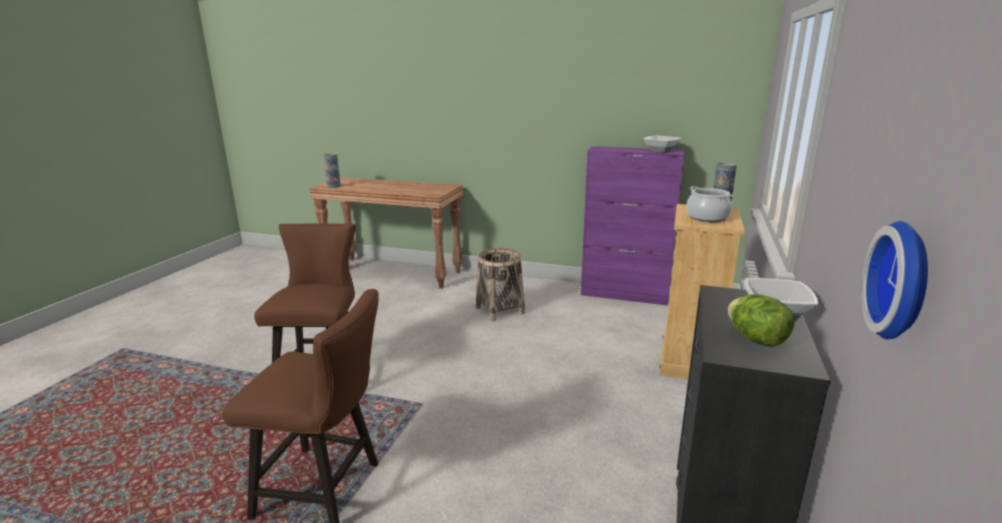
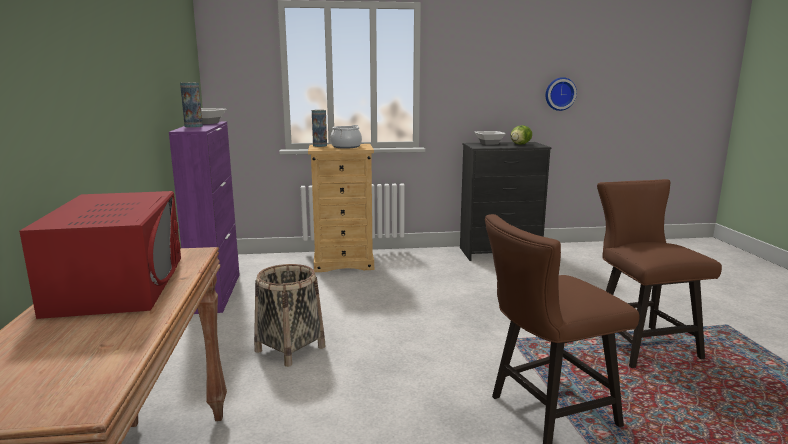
camera: 115 degrees left, 5 degrees down
vase [324,153,341,188] -> vase moved to [180,82,203,128]
none -> red microwave [19,191,181,319]

